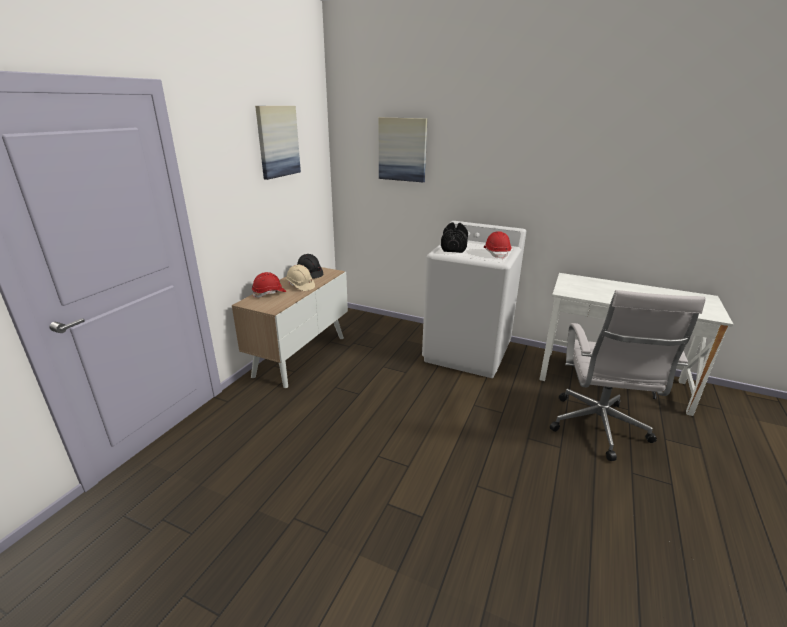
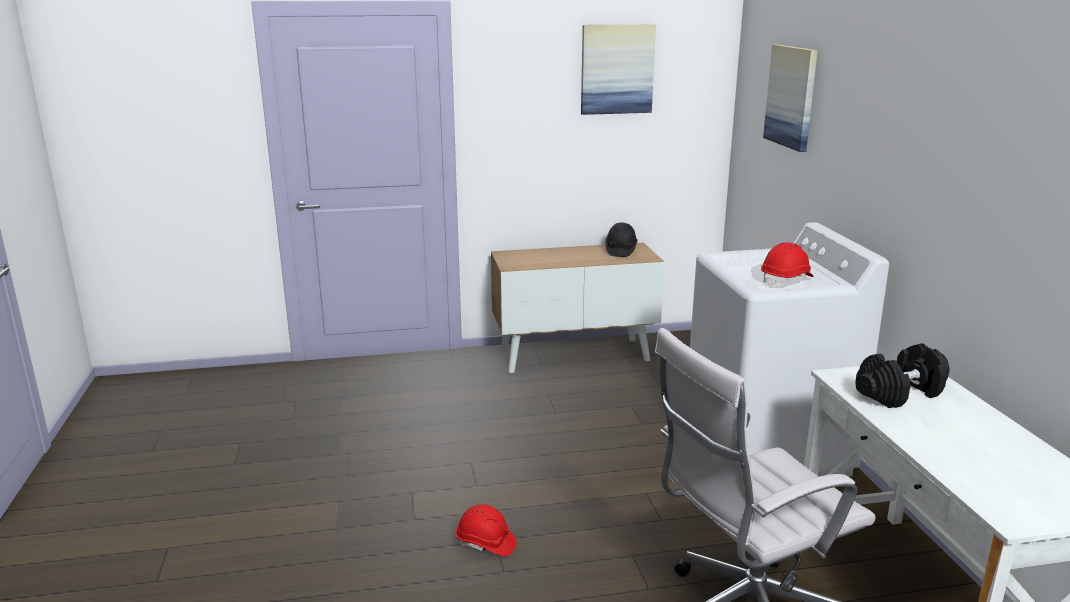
camera: 55 degrees right, 5 degrees down
red hard hat [252,272,286,298] -> red hard hat moved to [456,504,517,556]
beige hard hat [286,265,315,291] -> none
black dumbbell [441,222,468,253] -> black dumbbell moved to [855,343,950,408]

